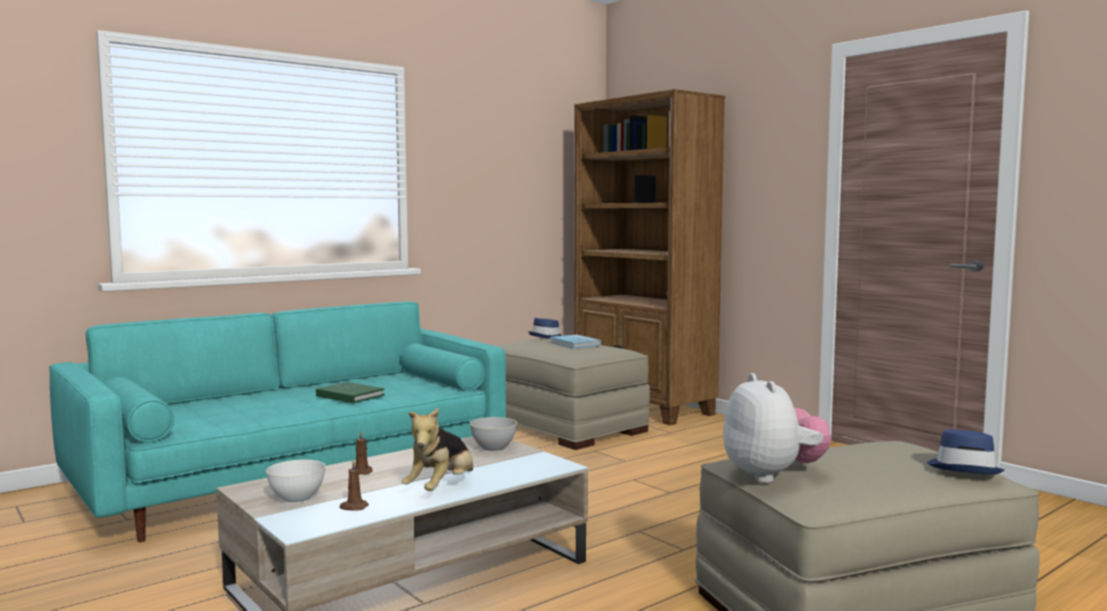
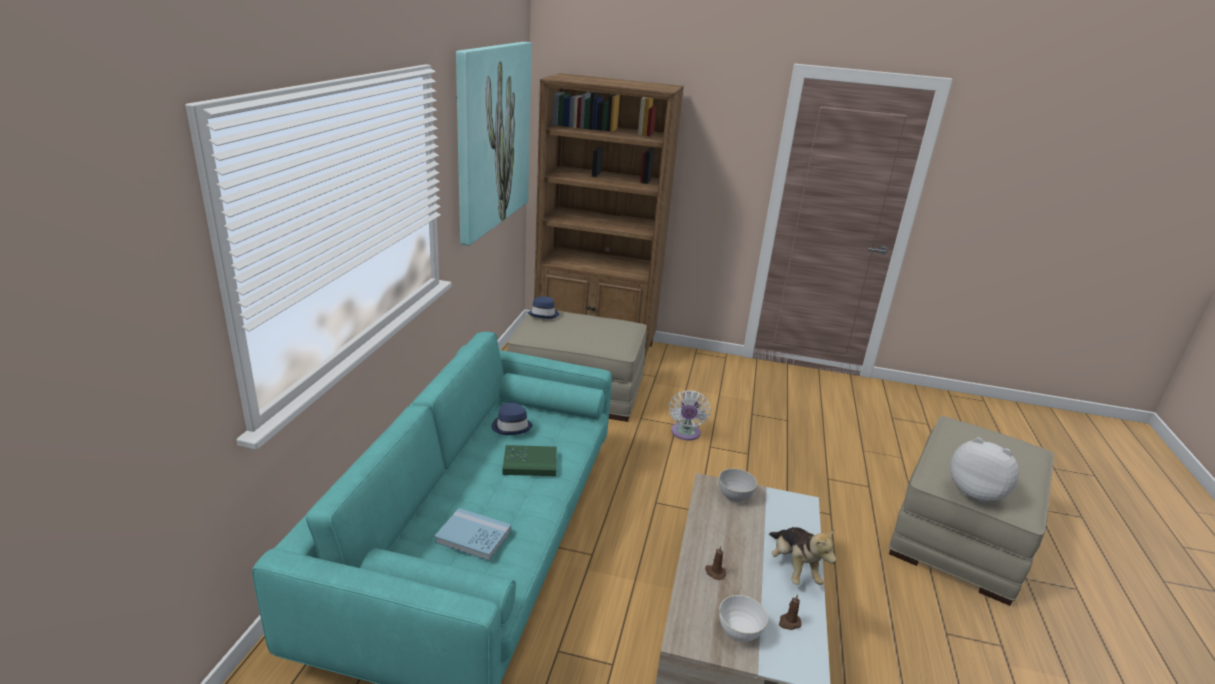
camera: 40 degrees left, 20 degrees up
blue book [550,335,601,349] -> blue book moved to [434,508,511,561]
blue hat [927,429,1005,474] -> blue hat moved to [491,403,533,435]
none -> picture [456,42,532,246]
none -> white fan [669,390,711,440]

